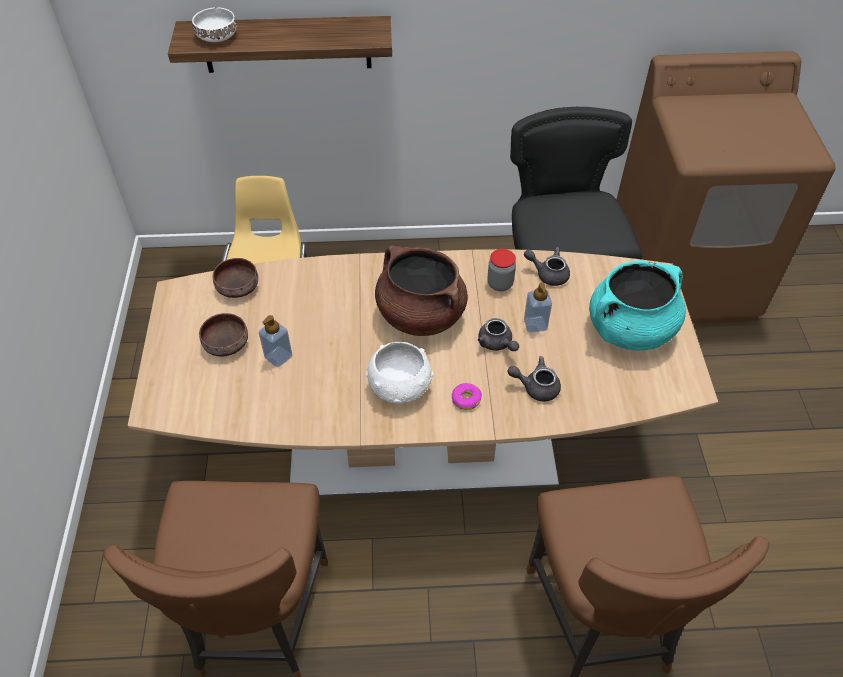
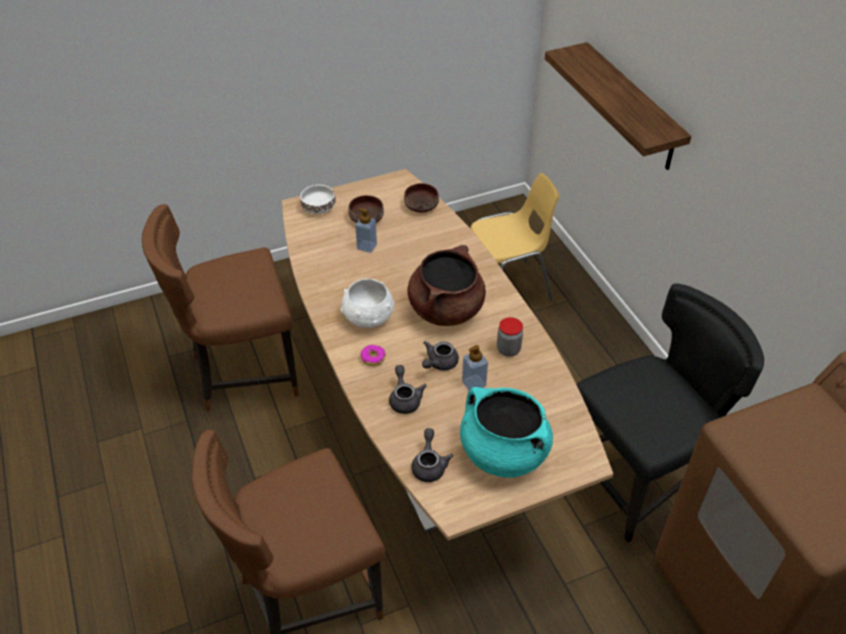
camera: 70 degrees right, 5 degrees down
white bowl [192,7,237,42] -> white bowl moved to [300,185,335,214]
grey teapot [524,247,570,286] -> grey teapot moved to [411,428,453,482]

